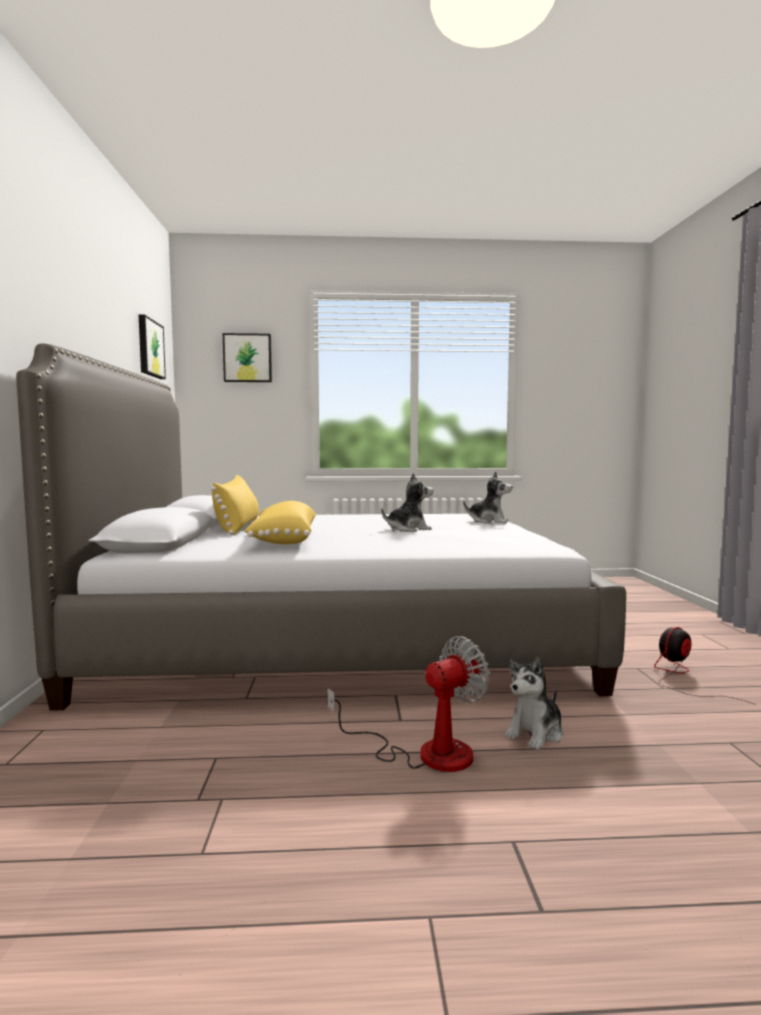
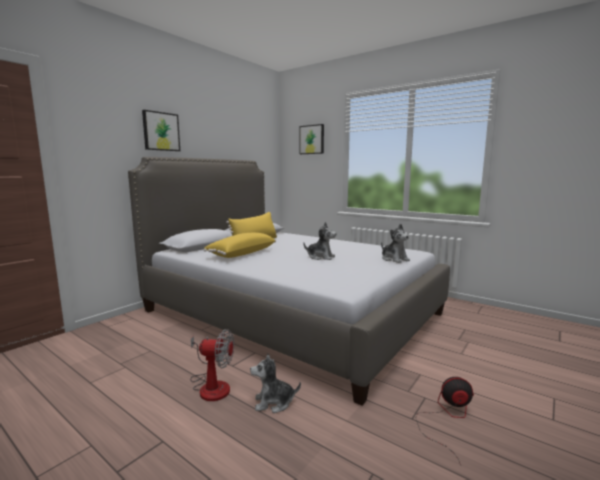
camera: 40 degrees right, 5 degrees up
picture [139,314,166,379] -> picture moved to [142,110,180,151]

